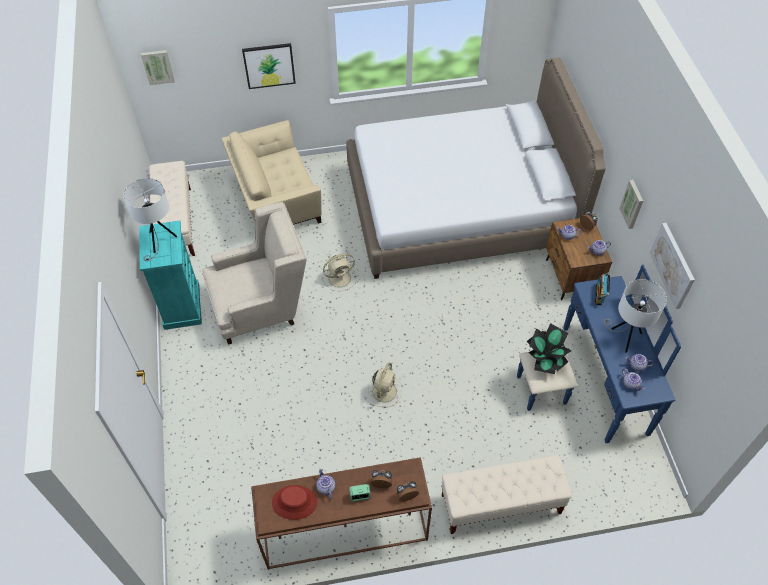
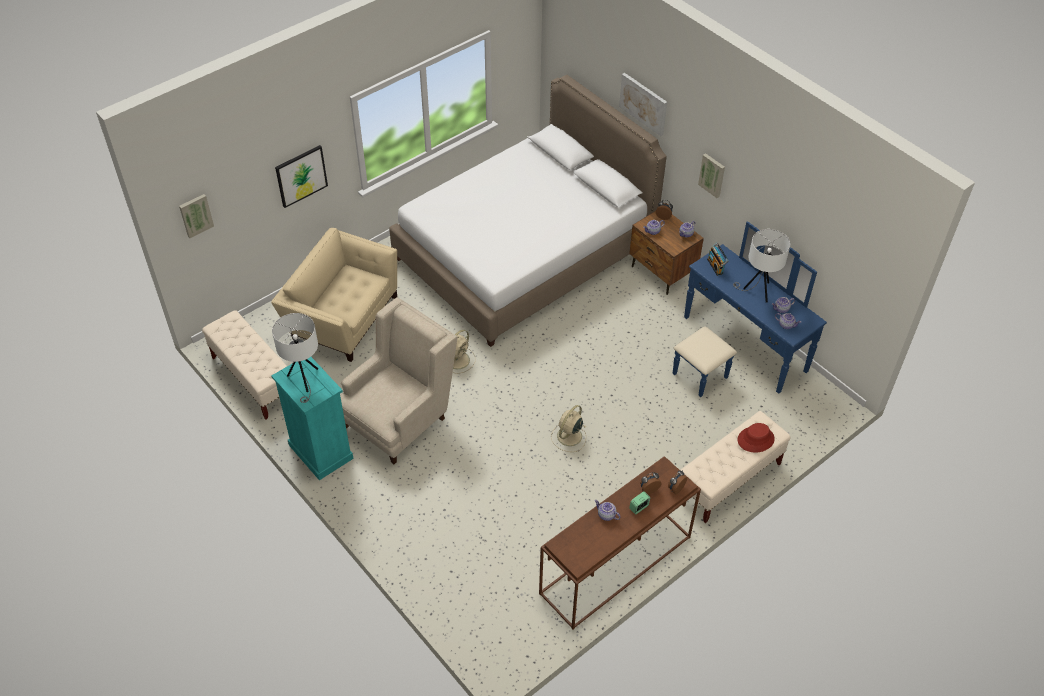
camera: 30 degrees left, 5 degrees down
beige armchair [222,120,321,225] -> beige armchair turned 75 degrees clockwise [271,228,397,362]
red hat [272,485,317,520] -> red hat moved to [737,423,775,453]
beige fan [368,363,402,407] -> beige fan turned 135 degrees counterclockwise [551,405,586,452]
potted plant [527,323,571,374] -> none
picture [650,223,695,309] -> picture moved to [619,73,667,136]

